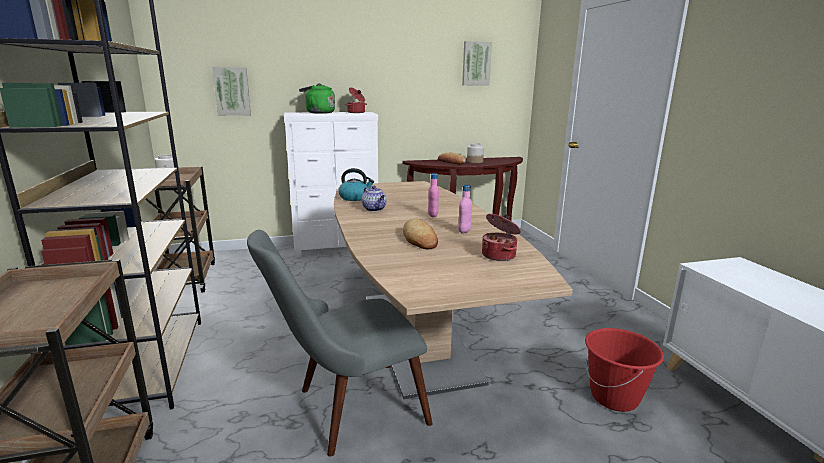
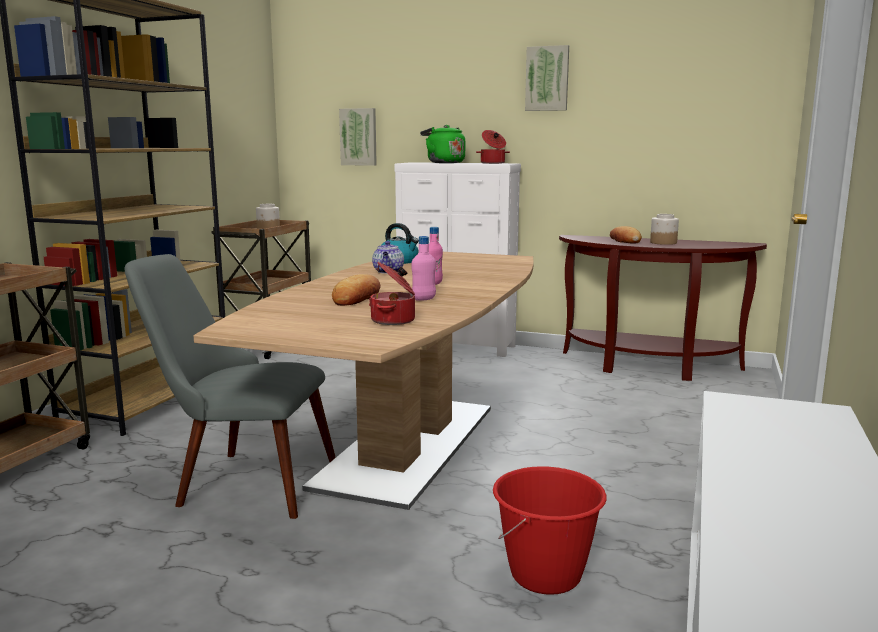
camera: 35 degrees right, 5 degrees down
picture [462,41,492,86] -> picture moved to [525,45,569,111]

